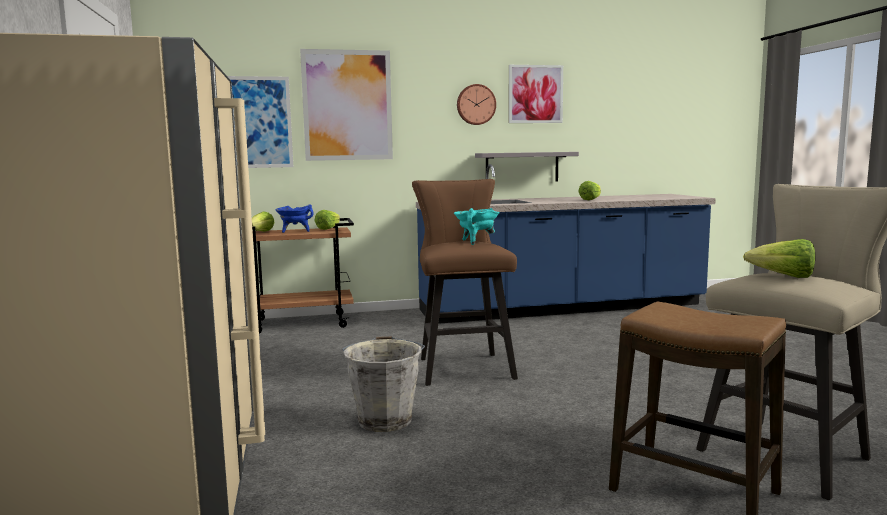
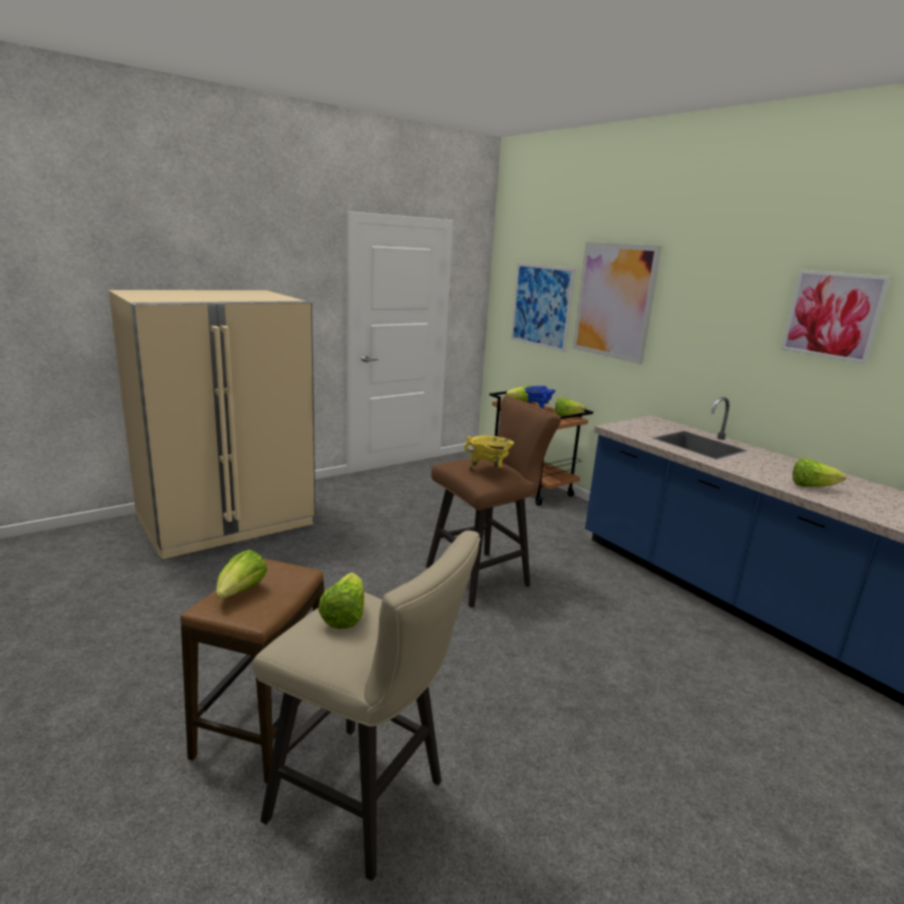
camera: 65 degrees right, 10 degrees up
grey bucket [342,336,425,432] -> none
turquoise cooking pot [454,208,500,245] -> yellow cooking pot [464,436,514,470]
wall clock [457,84,496,125] -> none
grey shelf [475,152,579,181] -> none
none -> lettuce [216,550,267,599]

